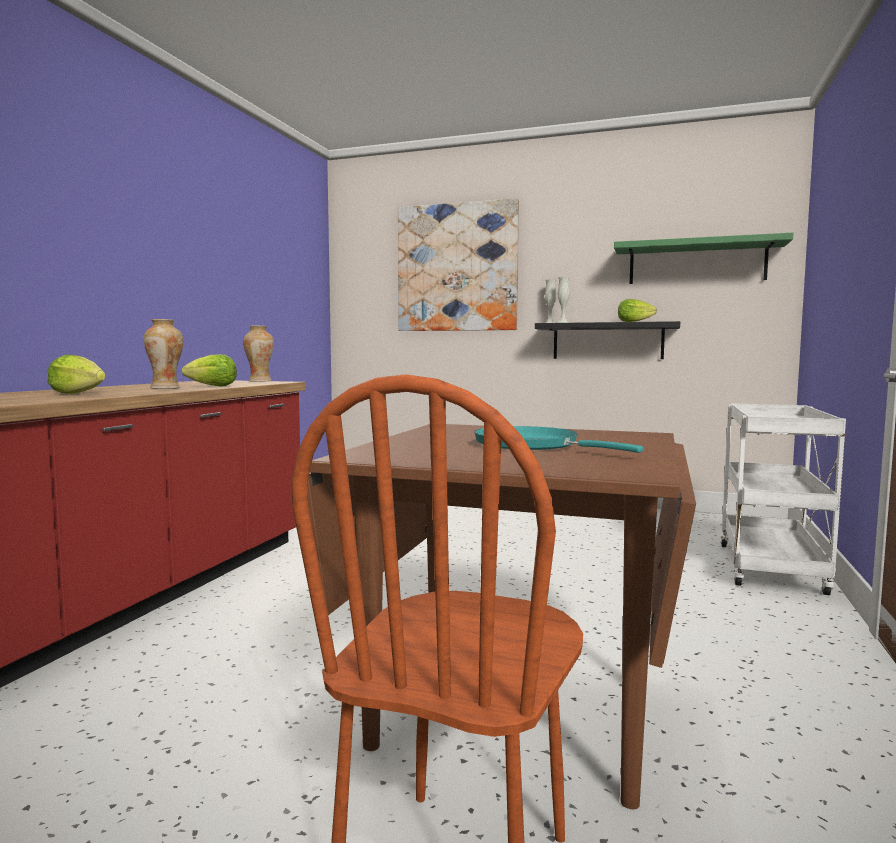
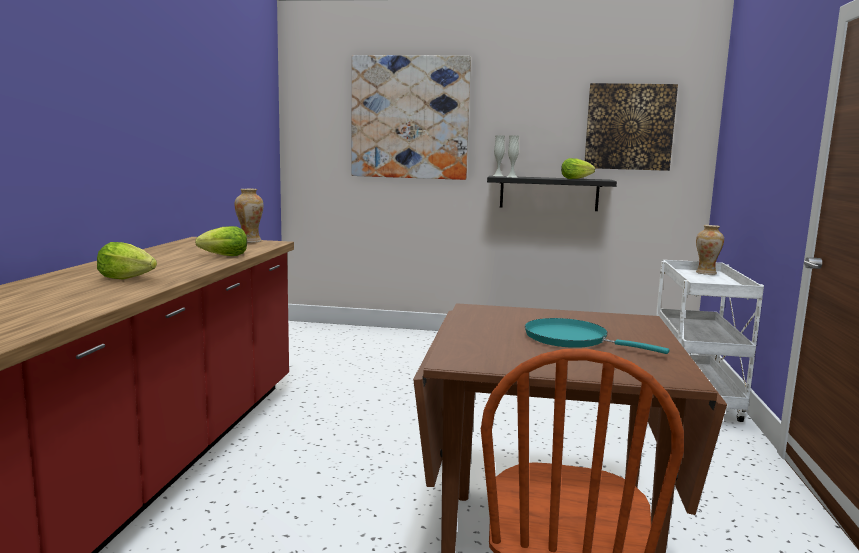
camera: 10 degrees left, 5 degrees up
vase [144,319,183,389] -> vase moved to [696,225,724,275]
green shelf [614,233,793,284] -> picture [585,83,678,171]

